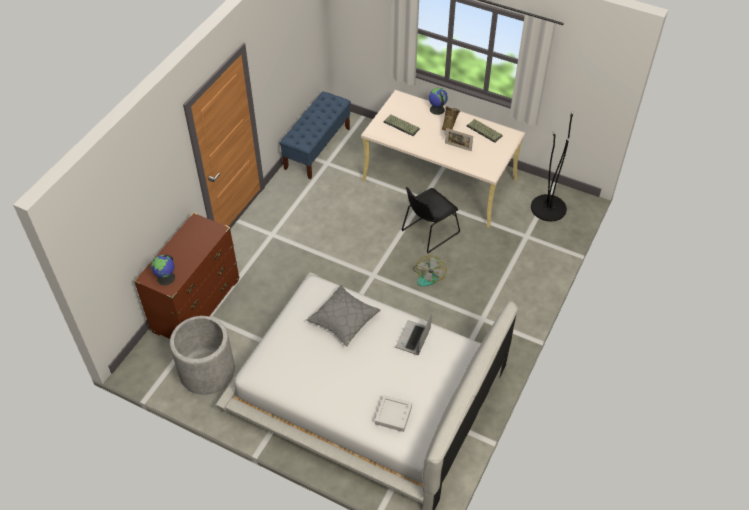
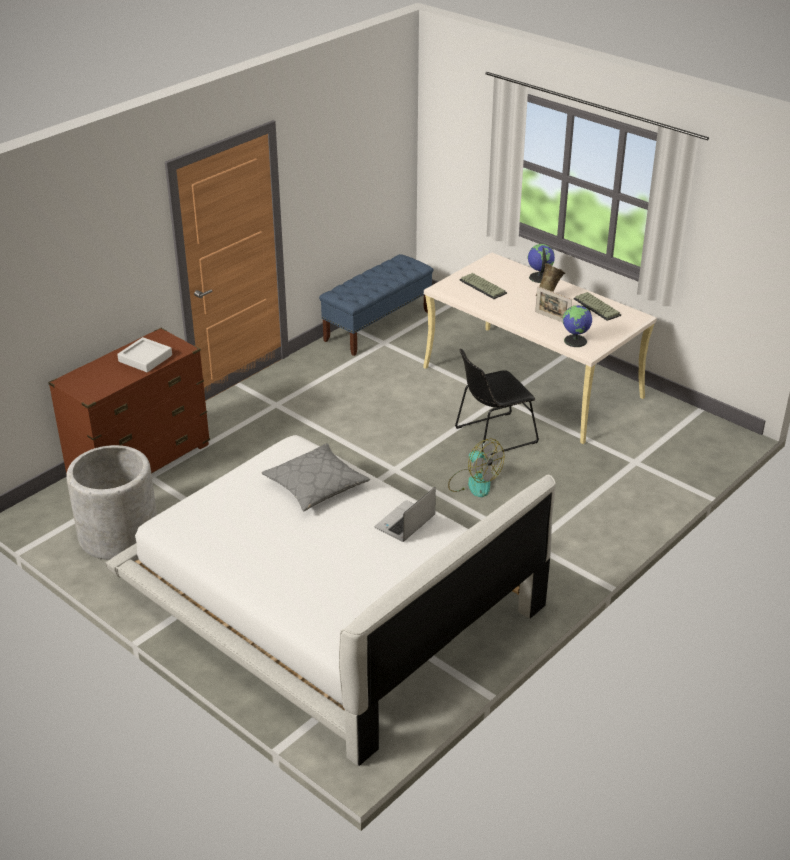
camera: 15 degrees right, 15 degrees down
globe [151,255,175,285] -> globe moved to [563,305,592,347]
grey tray [375,395,412,432] -> grey tray moved to [117,337,172,372]
fan [413,256,447,287] -> fan turned 75 degrees counterclockwise [448,439,504,497]
black floor lamp [531,111,574,221] -> none

